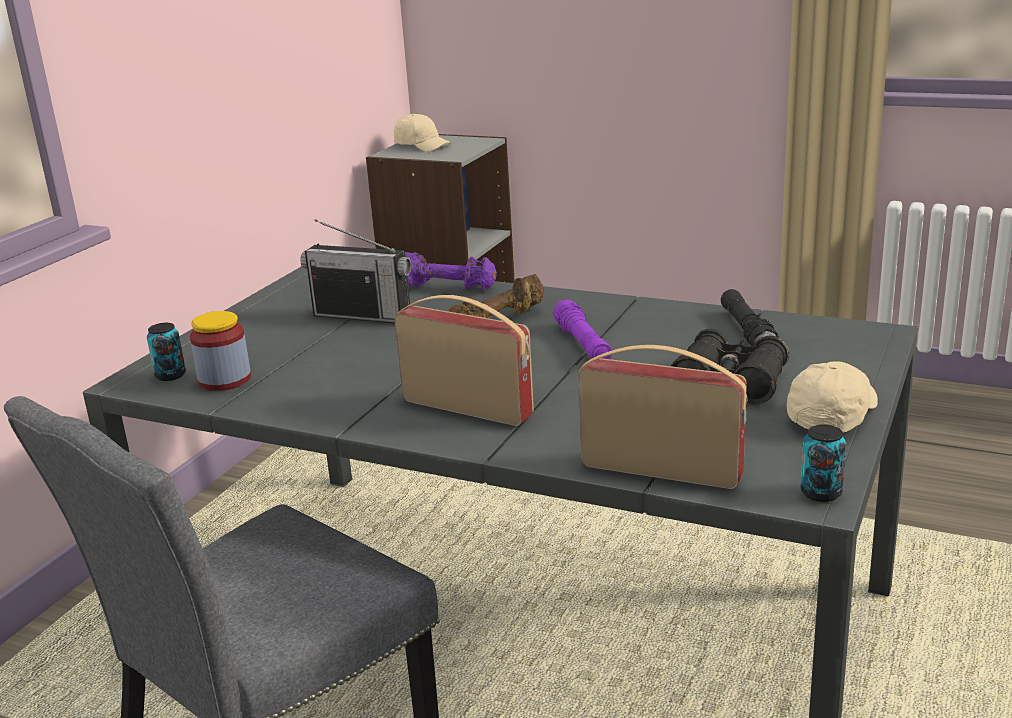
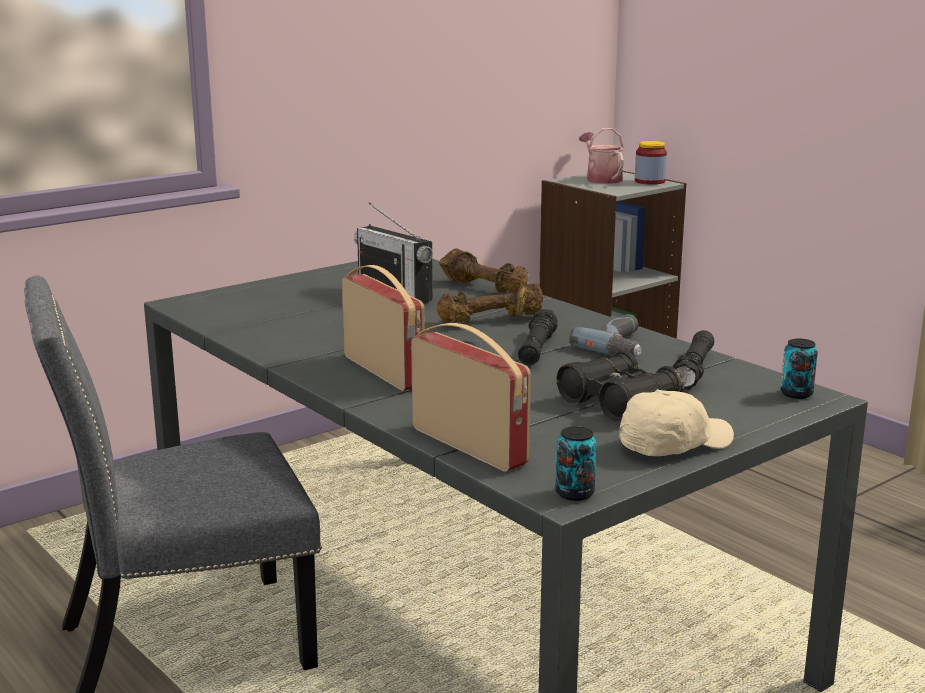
camera: 25 degrees right, 5 degrees down
can [147,323,186,381] -> can moved to [780,338,818,399]
jar [190,311,251,391] -> jar moved to [635,141,667,185]
beige cap [394,114,451,152] -> watering can [579,128,624,184]
purple dumbbell [405,252,497,290] -> brown dumbbell [439,248,528,293]
purple flashlight [553,300,612,359] -> black flashlight [518,309,558,365]
none -> power drill [569,314,642,357]

